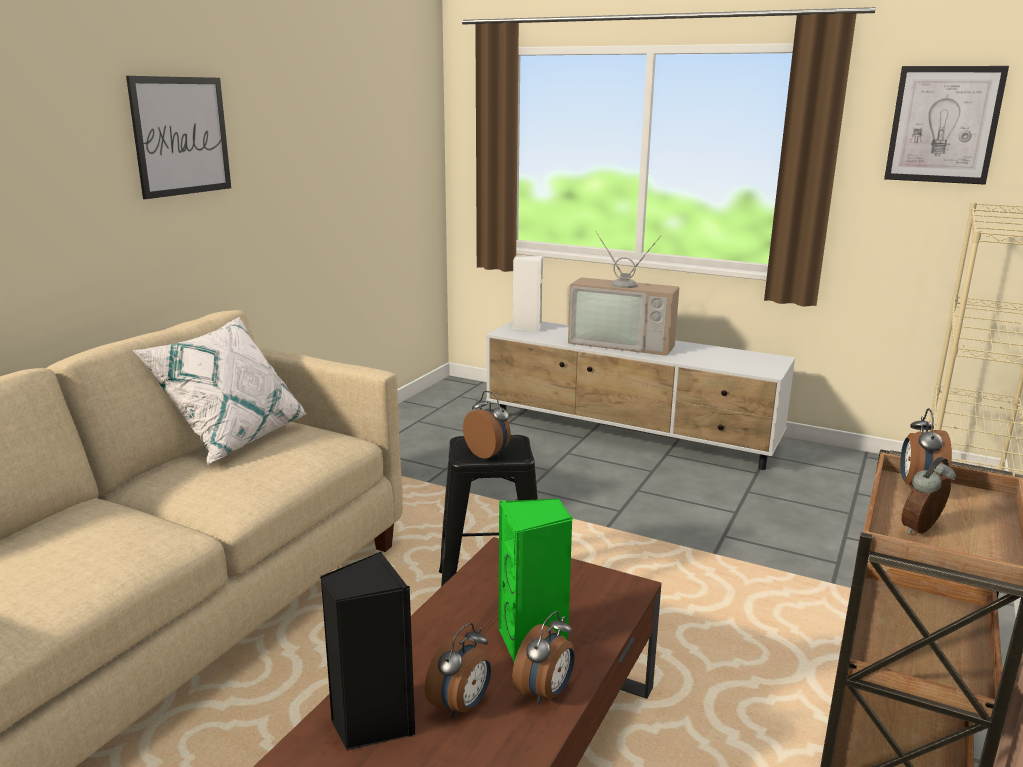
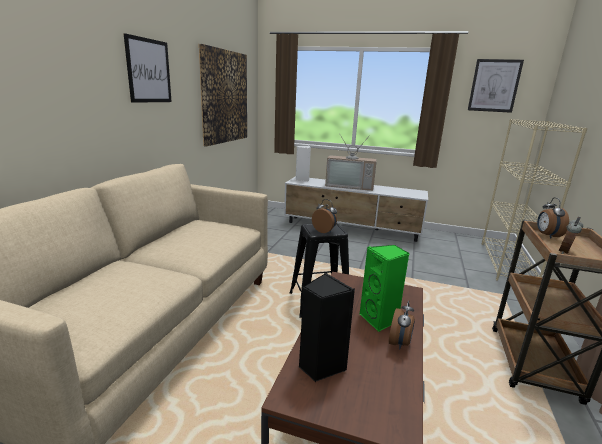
camera: 10 degrees left, 0 degrees up
white pillow [133,317,306,465] -> none
alarm clock [425,622,491,718] -> none
none -> picture [198,44,247,147]

